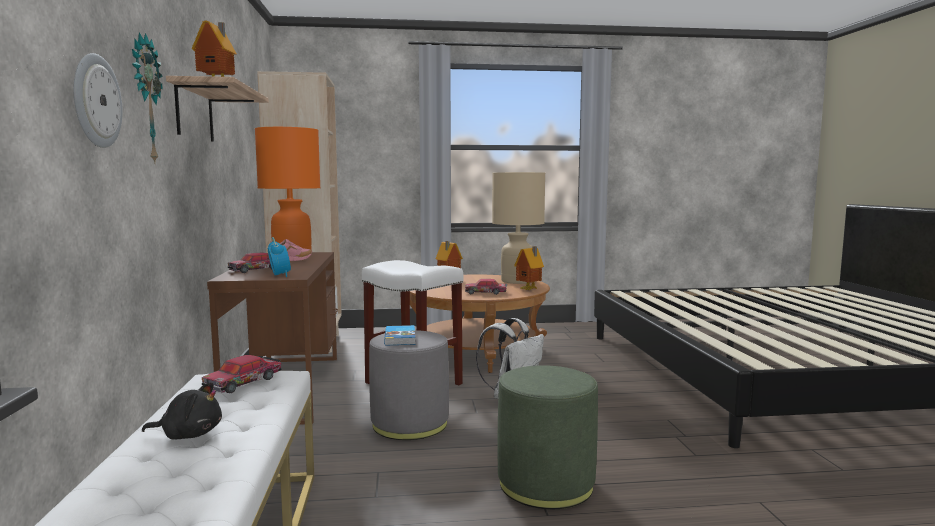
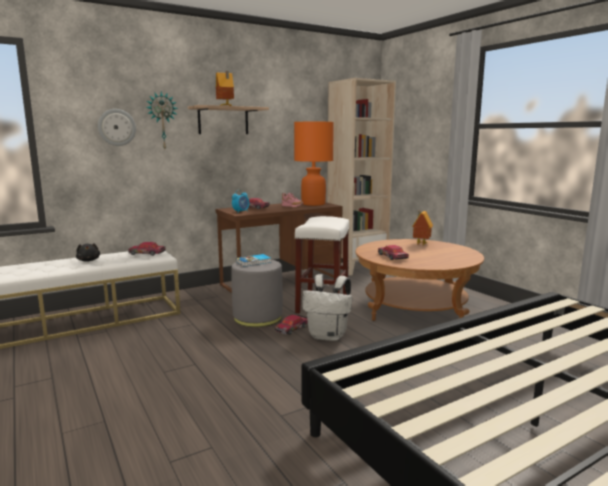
camera: 65 degrees right, 5 degrees up
beige table lamp [492,172,545,284] -> none
green ottoman [498,365,598,509] -> none
toy house [514,246,544,290] -> none
none -> toy car [275,315,308,335]

